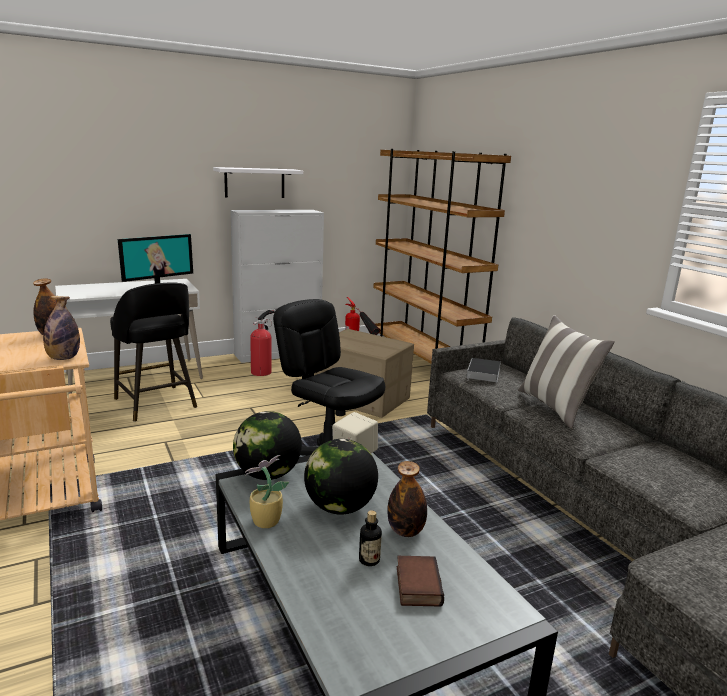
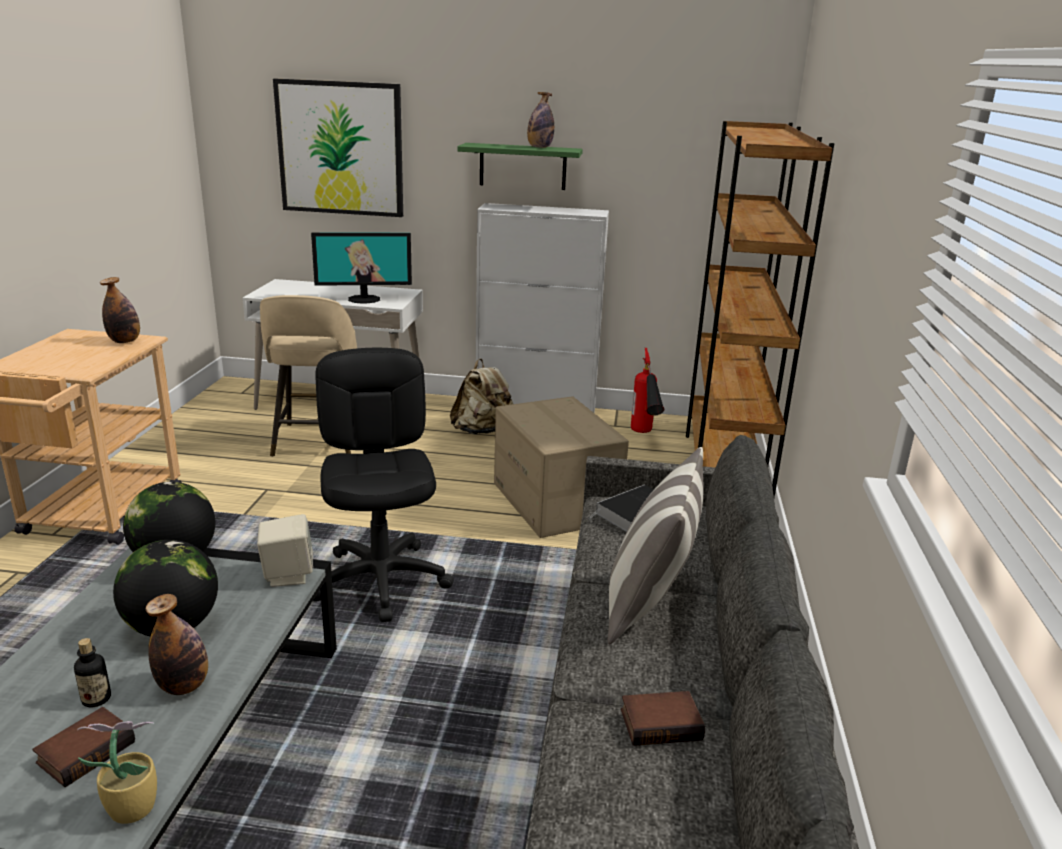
camera: 35 degrees right, 5 degrees up
bottle [43,296,80,360] -> bottle moved to [527,92,554,148]
black stool [110,282,197,422] -> beige stool [260,295,357,457]
white shelf [213,167,303,198] -> green shelf [457,143,583,190]
potted plant [245,455,289,528] -> potted plant moved to [77,721,157,824]
fire extinguisher [250,310,275,376] -> beige backpack [450,359,513,434]
none -> picture [273,79,403,217]
none -> book [621,691,705,746]

